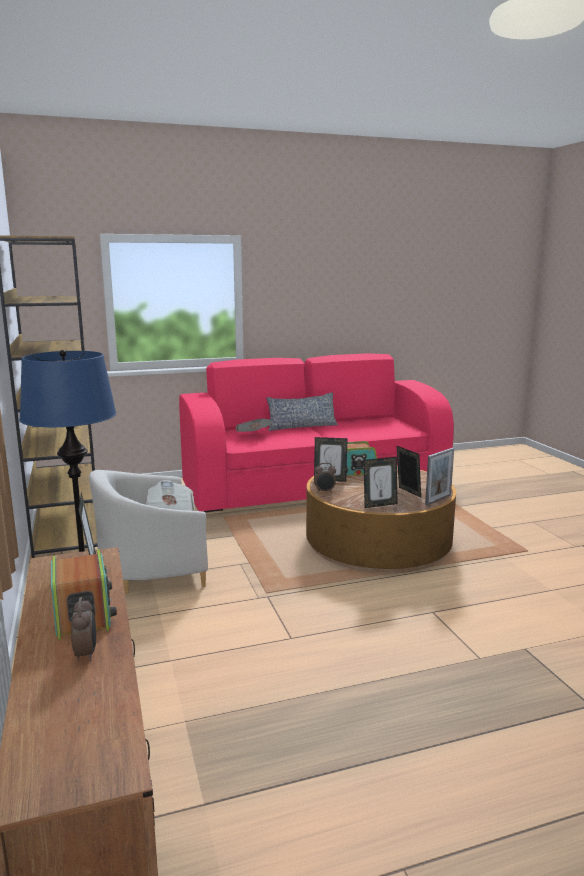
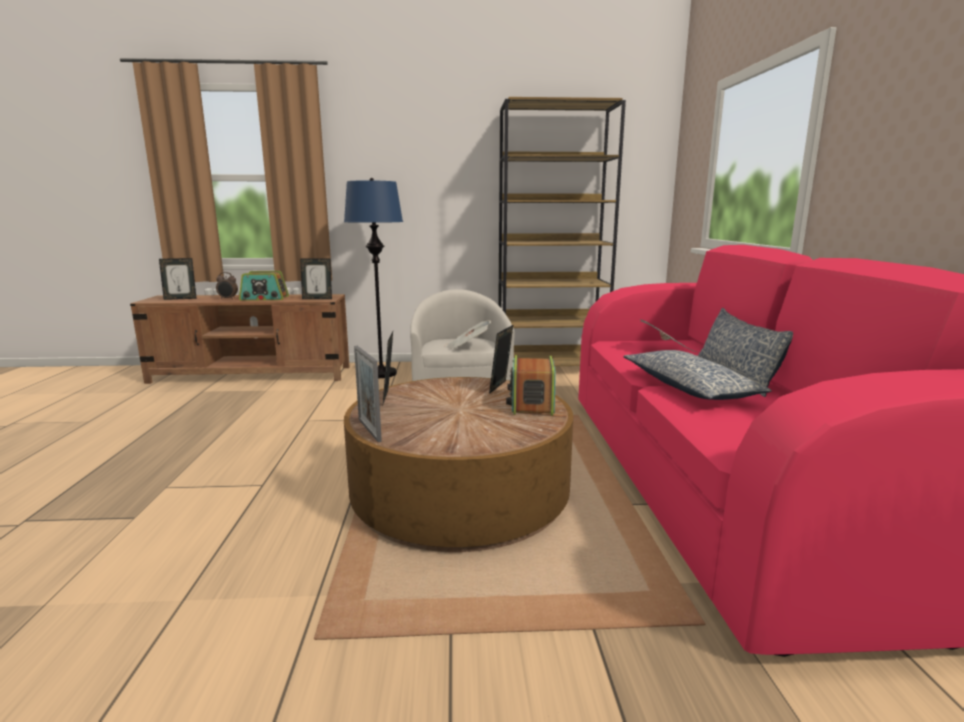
camera: 105 degrees right, 0 degrees up
alarm clock [314,463,336,493] -> none
picture frame [397,446,421,498] -> picture frame moved to [159,258,197,300]
none -> pillow [624,350,772,400]

